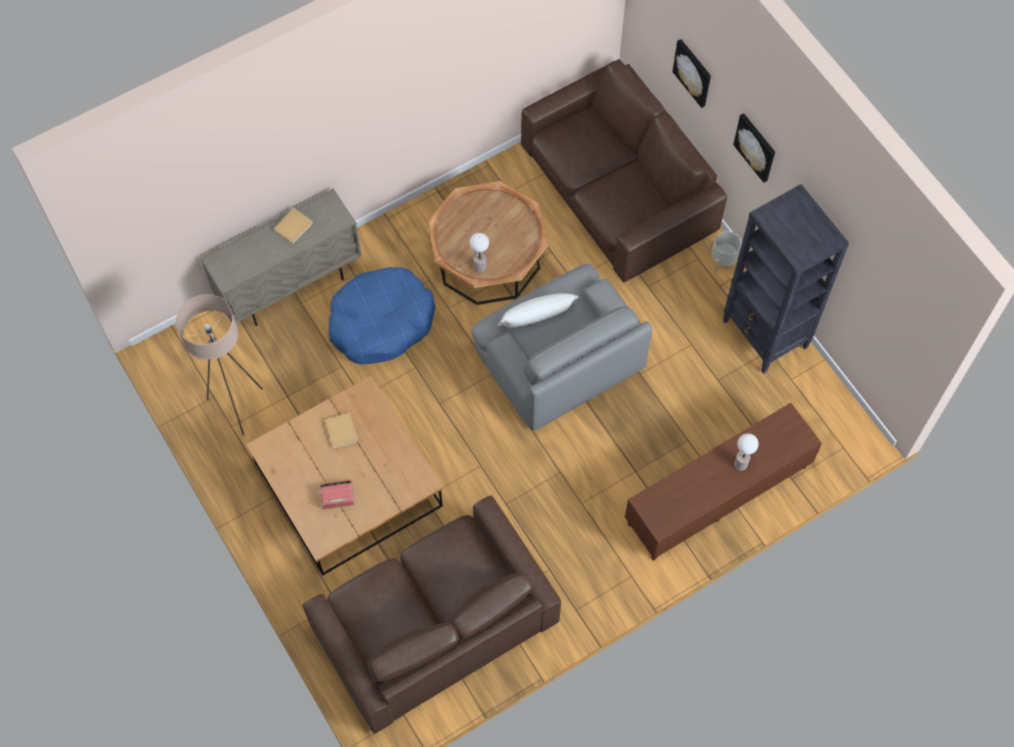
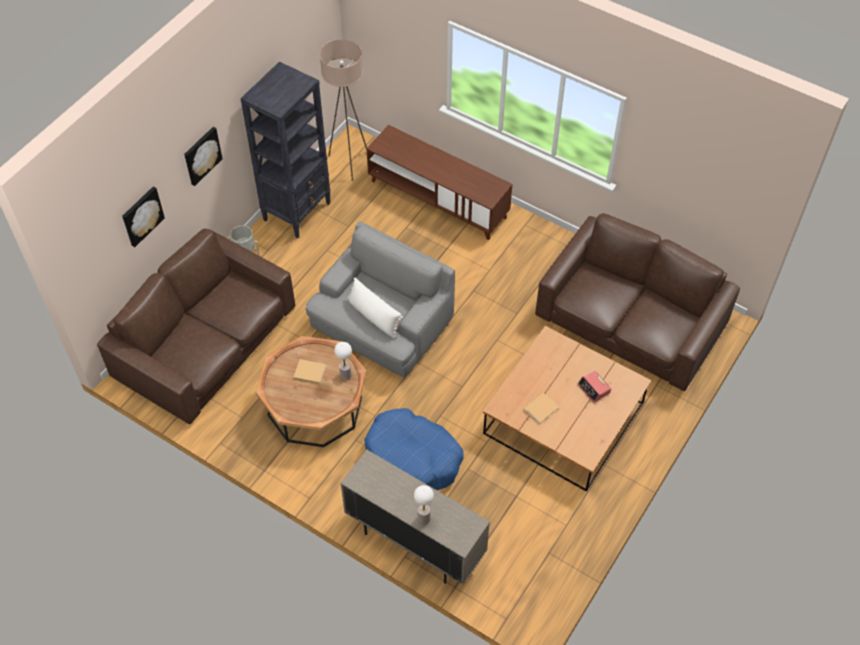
camera: 115 degrees left, 10 degrees down
beige floor lamp [176,294,263,435] -> beige floor lamp moved to [320,39,367,181]
beige book [273,208,313,244] -> beige book moved to [293,359,326,384]
table lamp [734,433,759,471] -> table lamp moved to [414,485,434,524]

